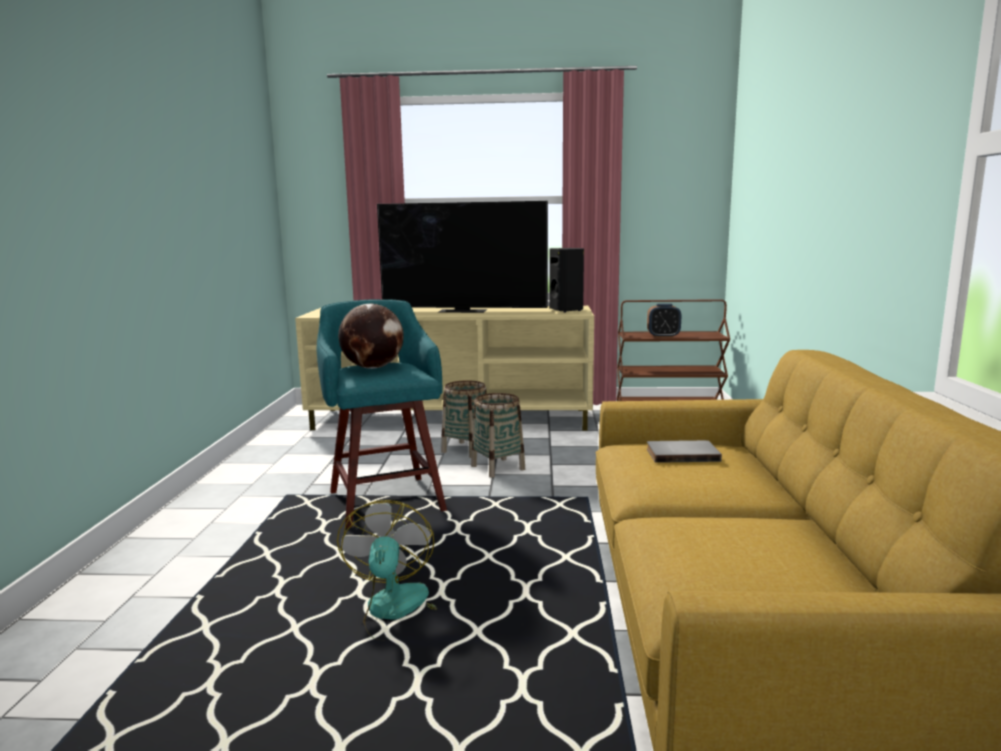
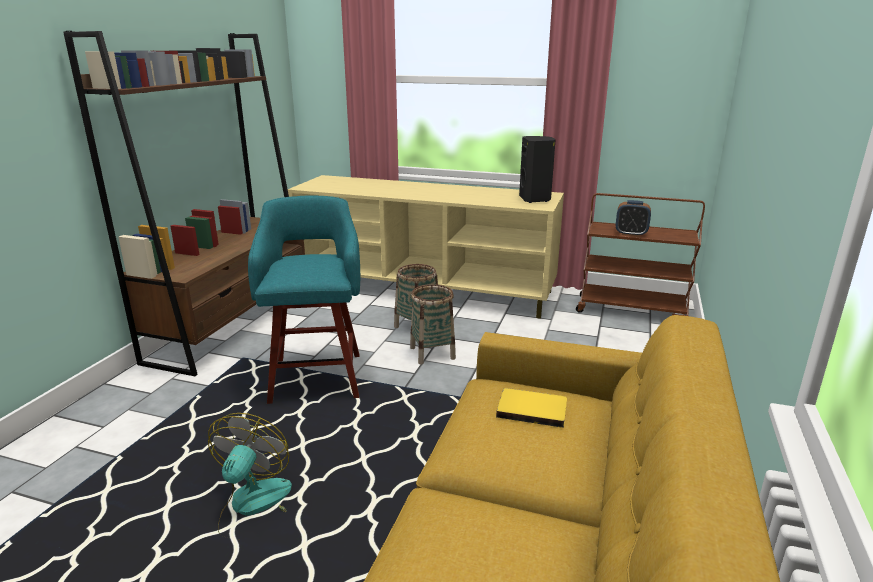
camera: 15 degrees right, 10 degrees up
globe [338,304,404,369] -> none
television [377,201,548,313] -> none
grey book [647,440,722,463] -> yellow book [496,388,567,428]
none -> brown bookcase [63,31,305,376]

